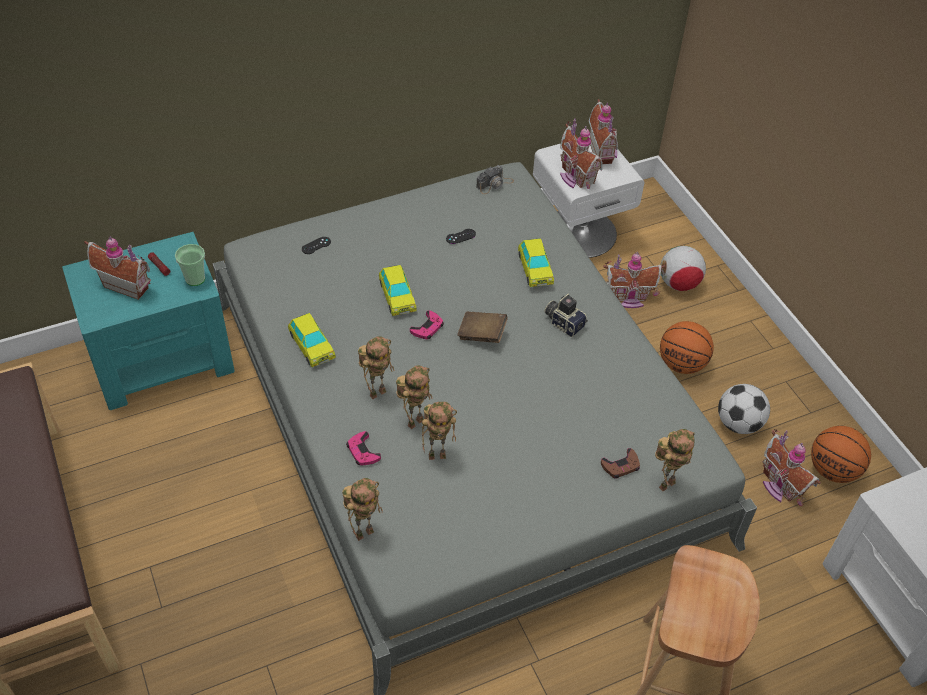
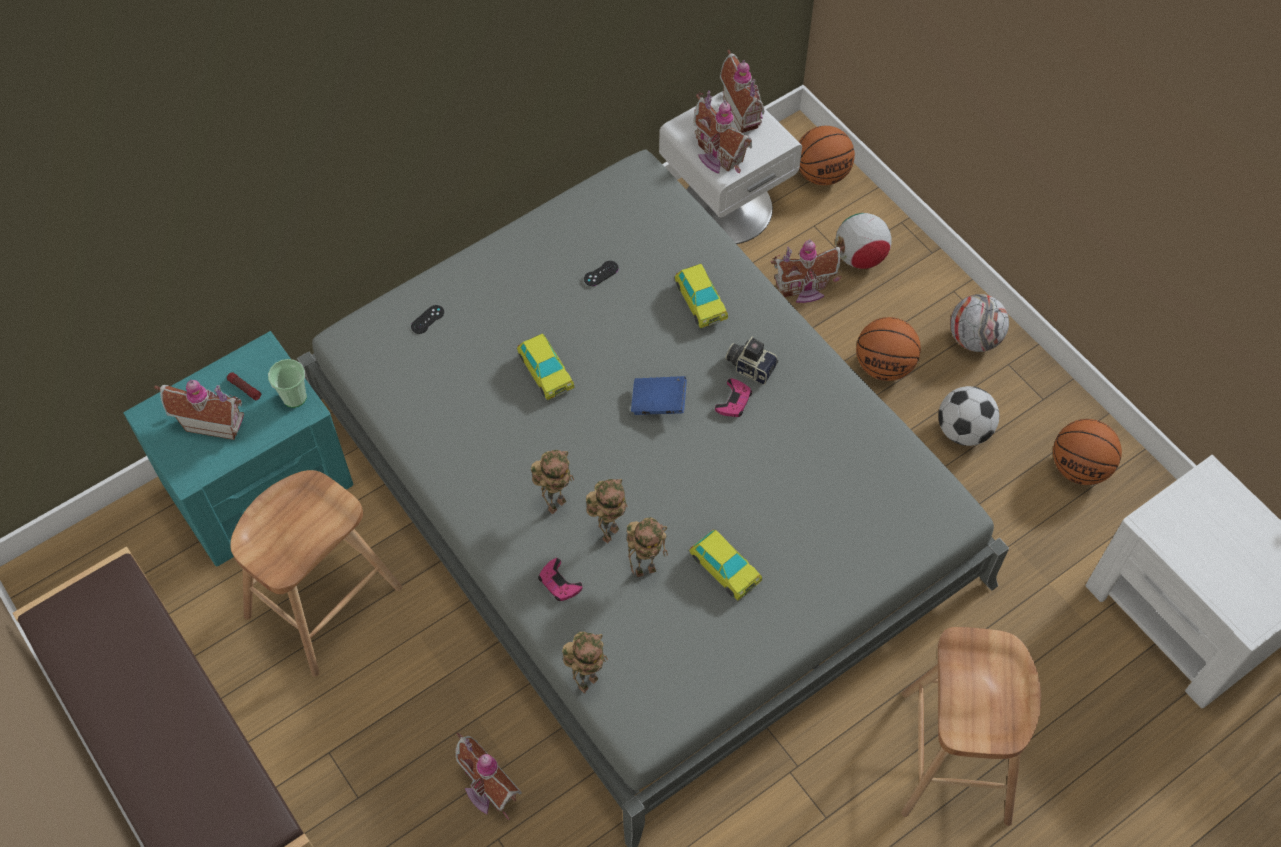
camera: 10 degrees left, 10 degrees up
toy car [288,313,336,367] -> toy car moved to [689,530,762,600]
pink game controller [410,310,444,340] -> pink game controller moved to [715,379,752,417]
brown book [457,311,508,343] -> blue book [631,376,687,415]
camera [476,165,514,194] -> none
brown game controller [601,448,640,479] -> none
toy robot [655,429,695,491] -> none
toy house [763,429,821,506] -> toy house moved to [455,733,522,819]
none -> brown stool [230,470,402,677]
none -> basketball [799,126,855,185]
none -> football [950,294,1009,352]

